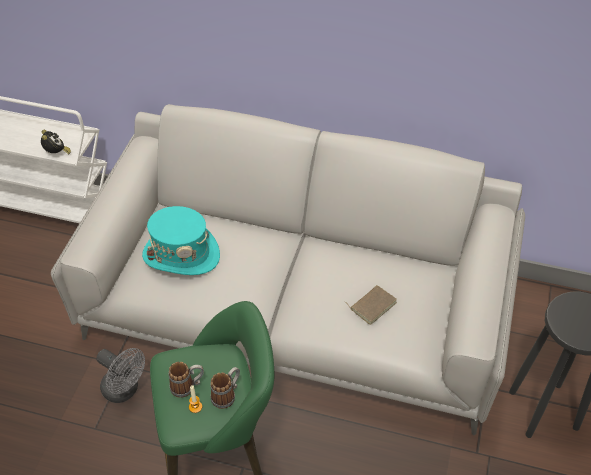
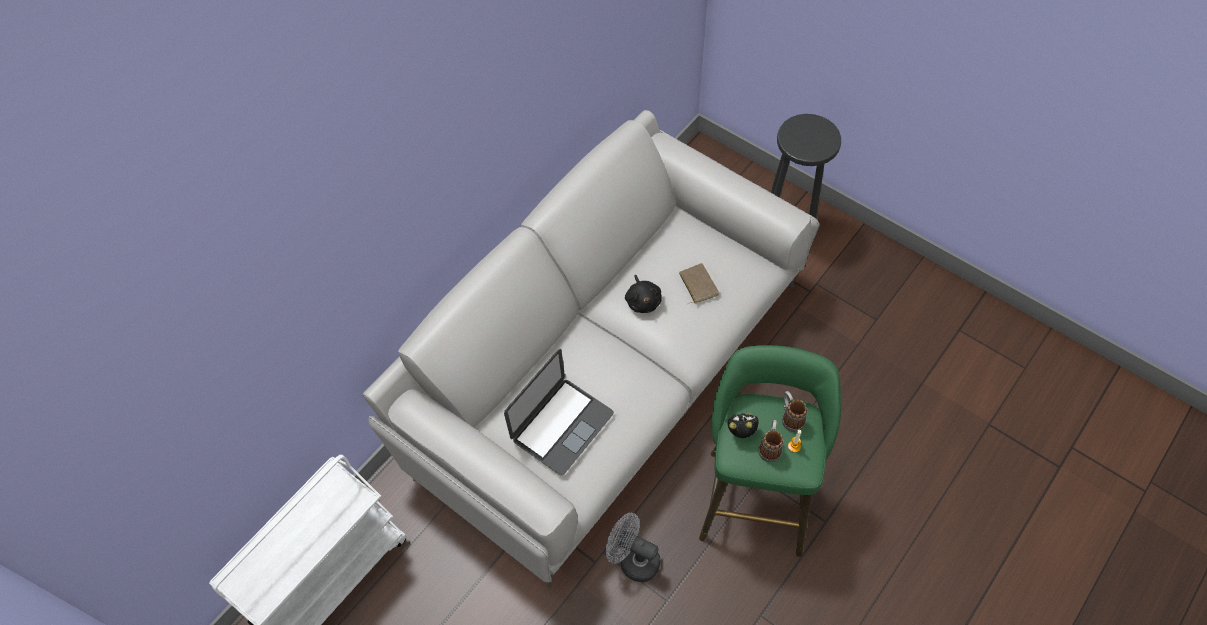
camera: 65 degrees left, 10 degrees up
alarm clock [41,130,71,154] -> alarm clock moved to [728,413,759,438]
grey fan [96,348,145,403] -> grey fan turned 120 degrees counterclockwise [606,513,660,582]
turquoise hat [142,206,220,275] -> laptop [504,349,614,475]
none -> black plush toy [625,275,662,313]

